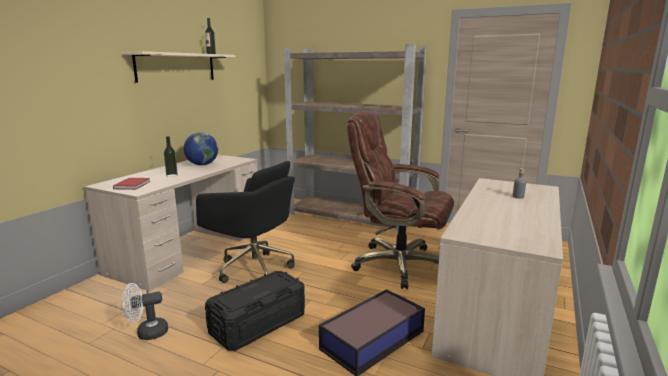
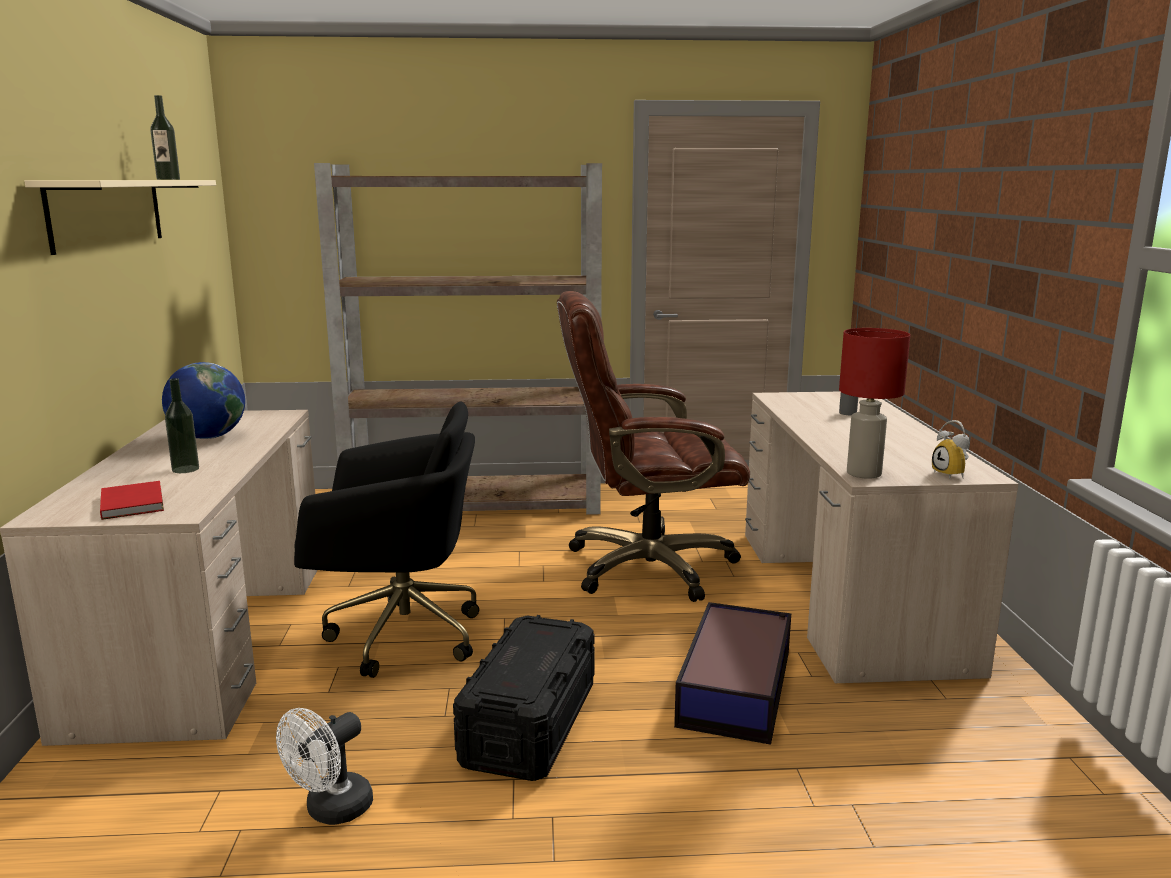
camera: 30 degrees left, 0 degrees up
none -> red table lamp [839,328,910,479]
none -> alarm clock [932,420,969,479]

